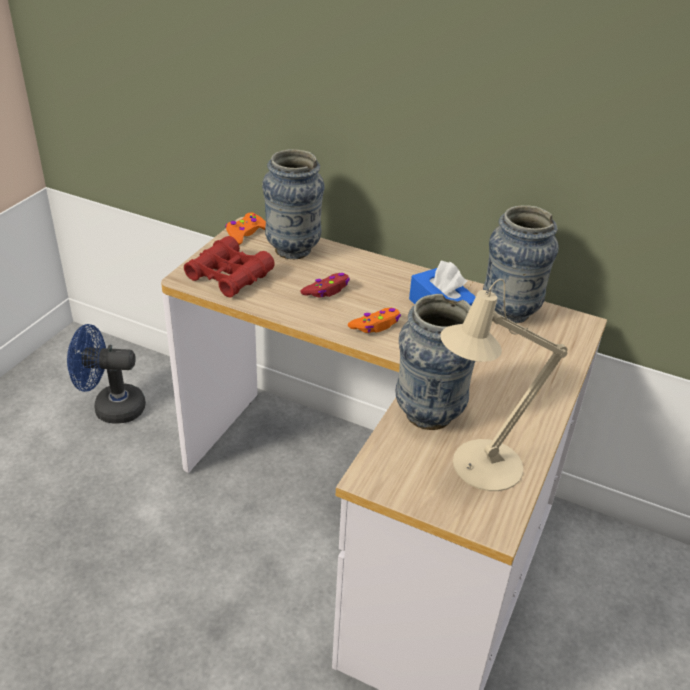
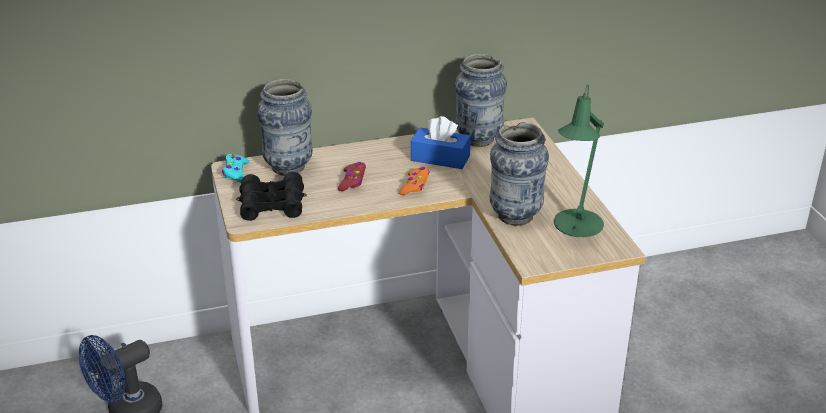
camera: 40 degrees left, 5 degrees down
red binoculars [184,236,275,298] -> black binoculars [236,172,307,221]
orange game controller [225,212,266,245] -> turquoise game controller [222,154,249,183]
beige table lamp [440,279,567,491] -> green table lamp [554,85,604,237]

